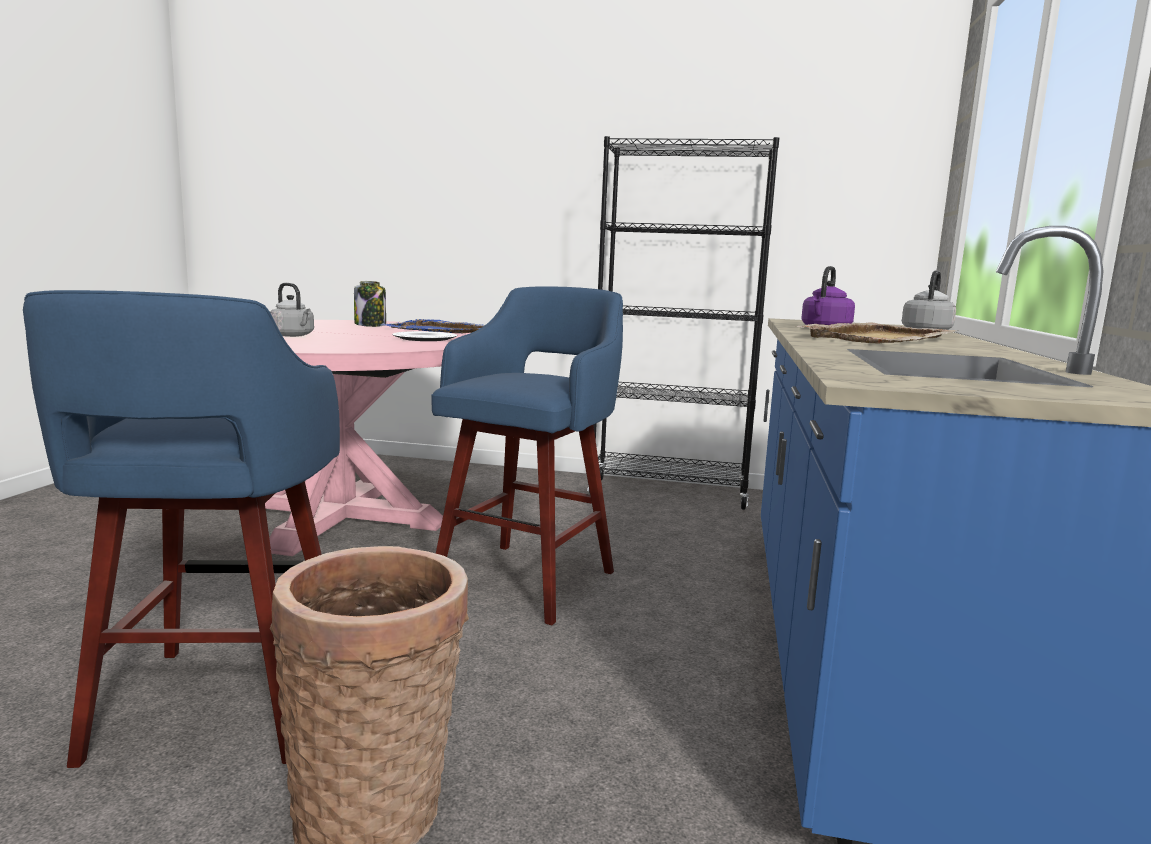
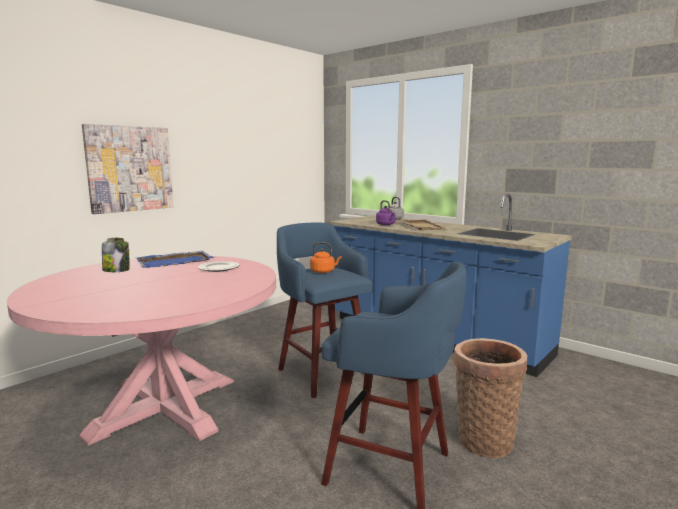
camera: 60 degrees left, 0 degrees up
grey kettle [270,283,314,337] -> none
black bookcase [587,136,779,510] -> none
none -> picture [82,124,174,214]
none -> orange kettle [310,242,342,273]

